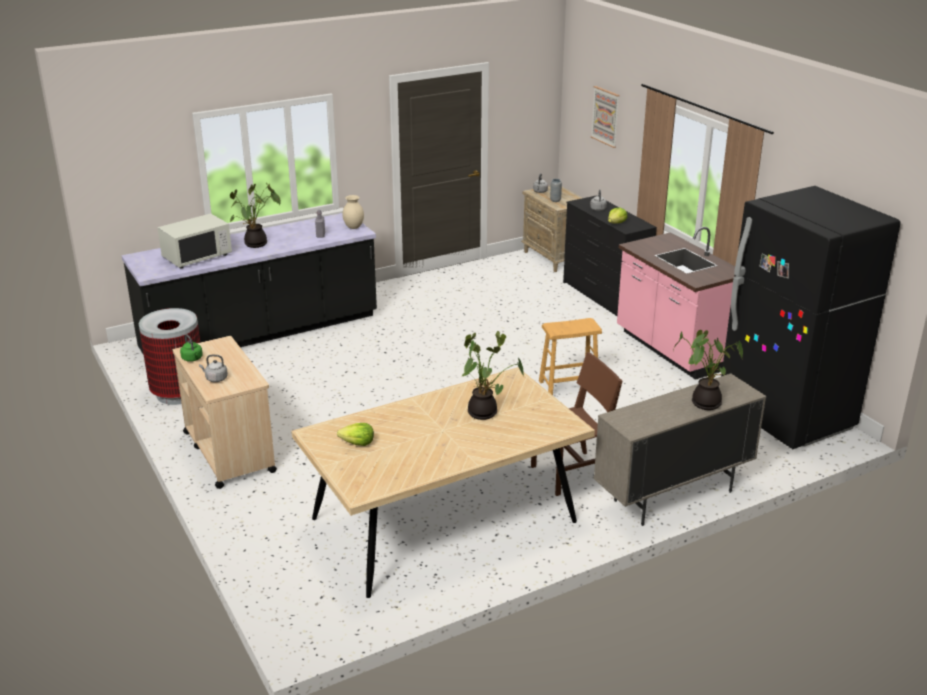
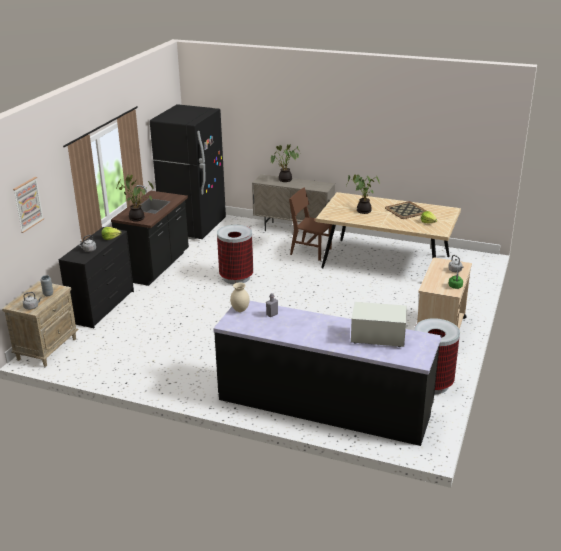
camera: 130 degrees left, 0 degrees up
potted plant [230,183,281,248] -> potted plant moved to [116,175,154,222]
brown stool [539,318,602,395] -> trash can [217,225,253,284]
pink counter [617,227,735,380] -> black counter [111,185,189,286]
none -> tray [385,201,427,219]

